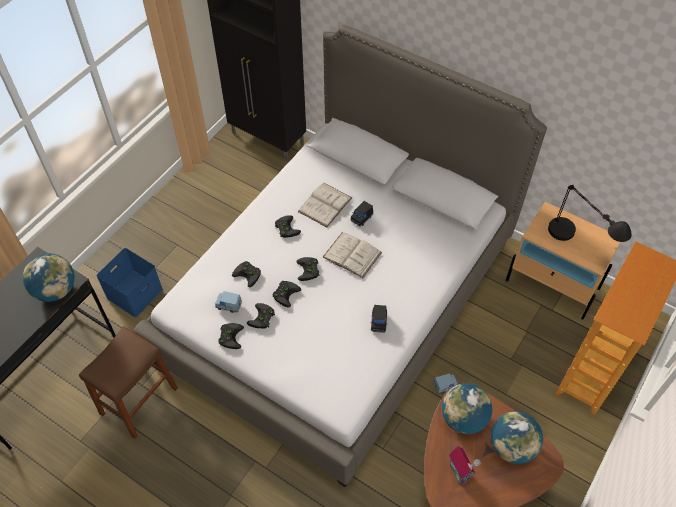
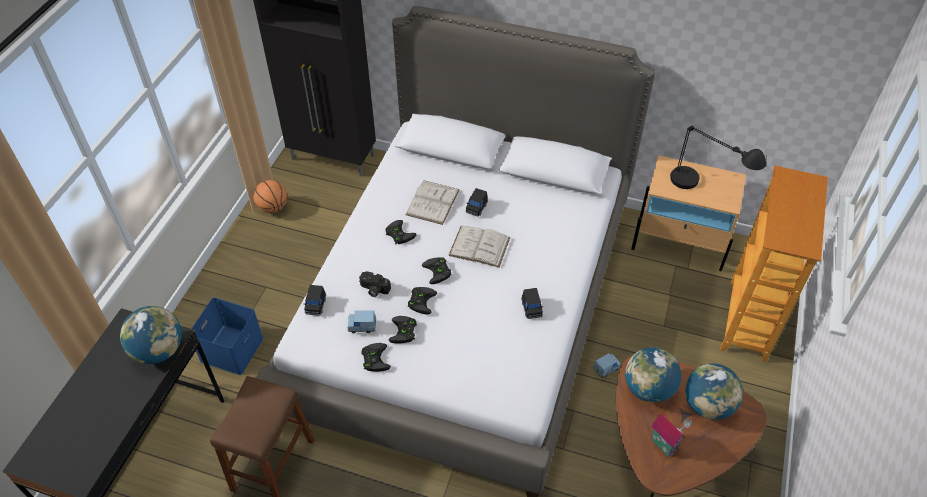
camera: 15 degrees left, 5 degrees down
black game controller [232,261,261,287] -> camera [359,271,391,297]
none -> basketball [253,180,287,213]
none -> black toy car [304,285,326,316]

